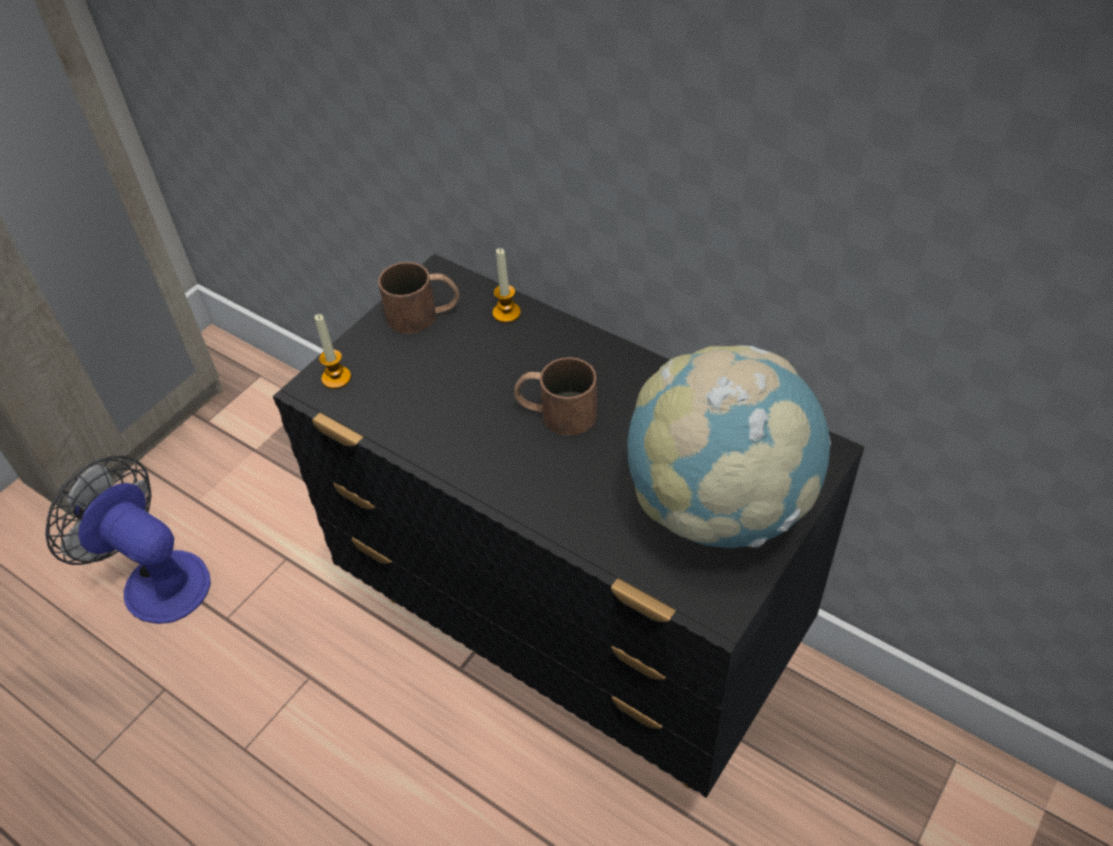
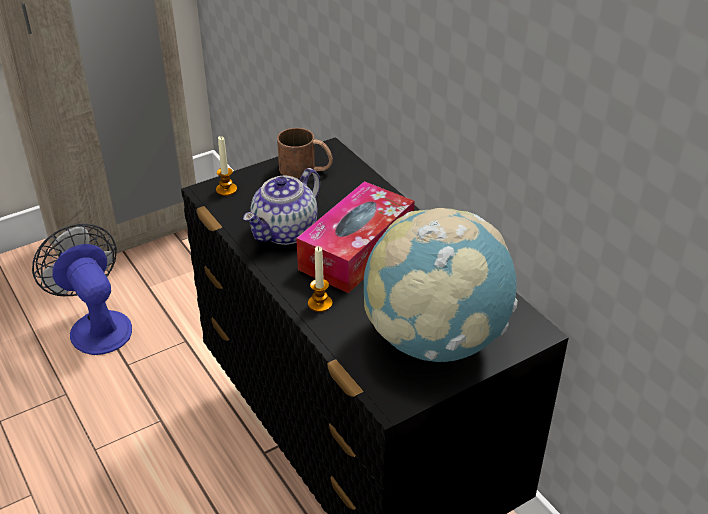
camera: 20 degrees right, 10 degrees down
candle [493,248,521,323] -> candle moved to [308,246,333,312]
brown mug [514,357,597,436] -> tissue box [296,181,414,293]
none -> teapot [243,168,321,245]

